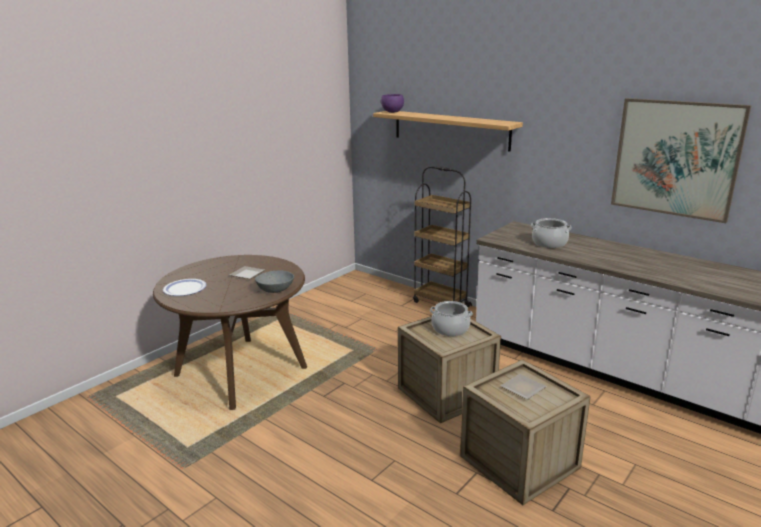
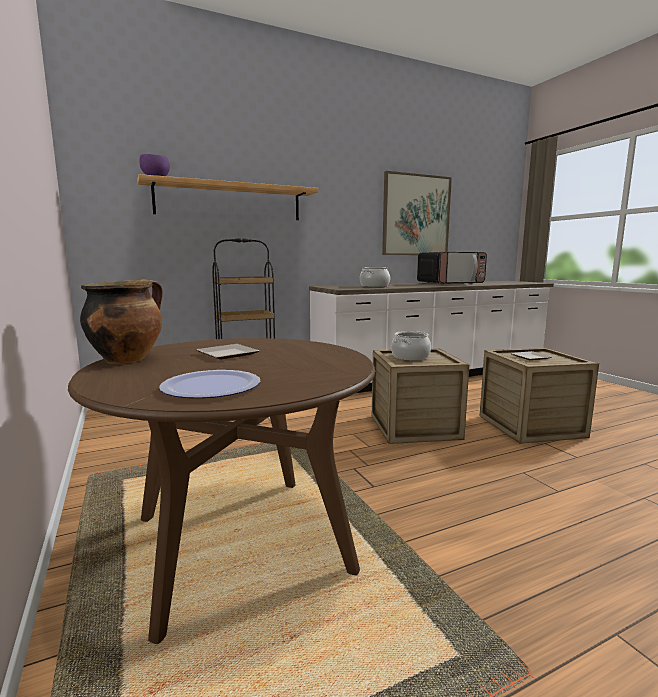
camera: 65 degrees left, 10 degrees down
grey bowl [255,270,294,293] -> none
none -> cooking pot [80,279,163,364]
none -> microwave [417,252,487,285]

